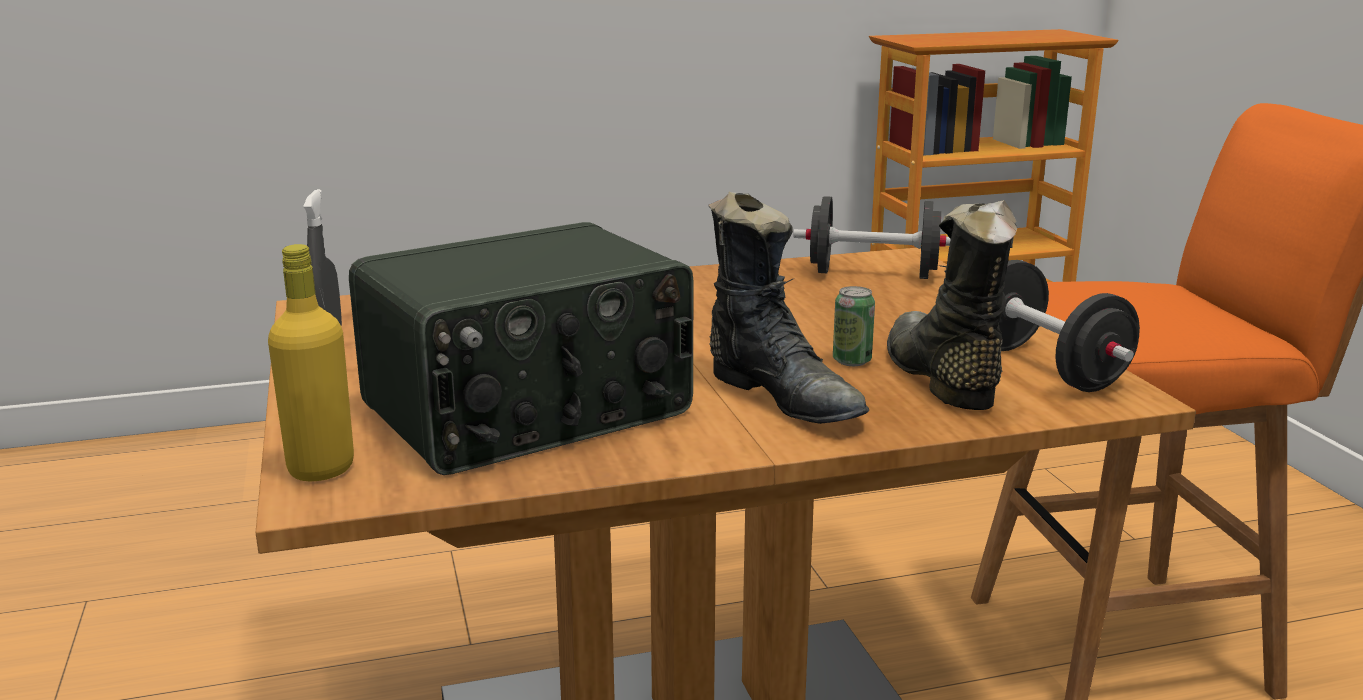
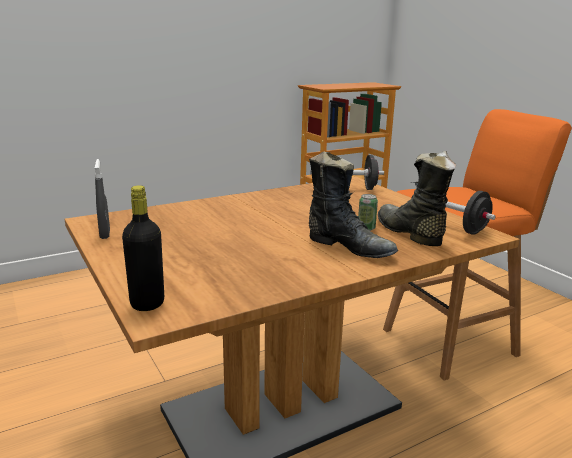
camera: 15 degrees left, 0 degrees up
yellow bottle [268,244,354,481] -> black bottle [122,185,164,311]
radio [349,222,693,475] -> none

